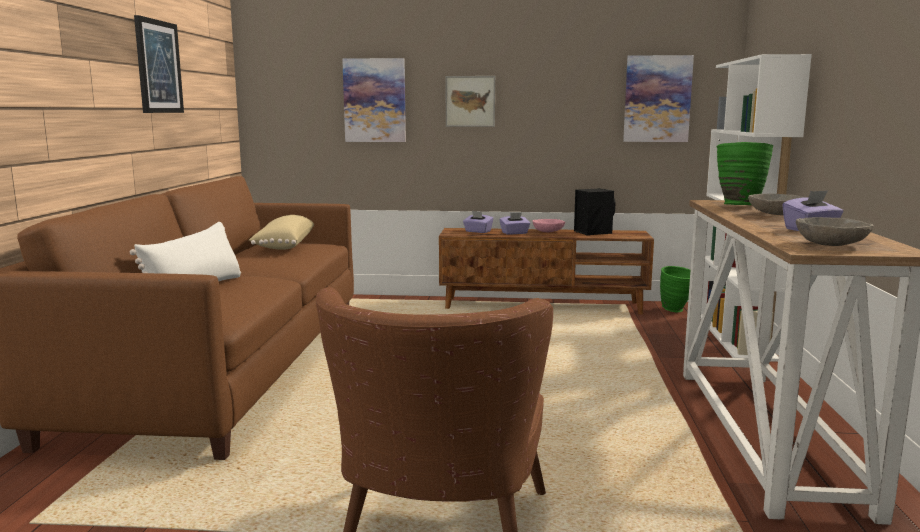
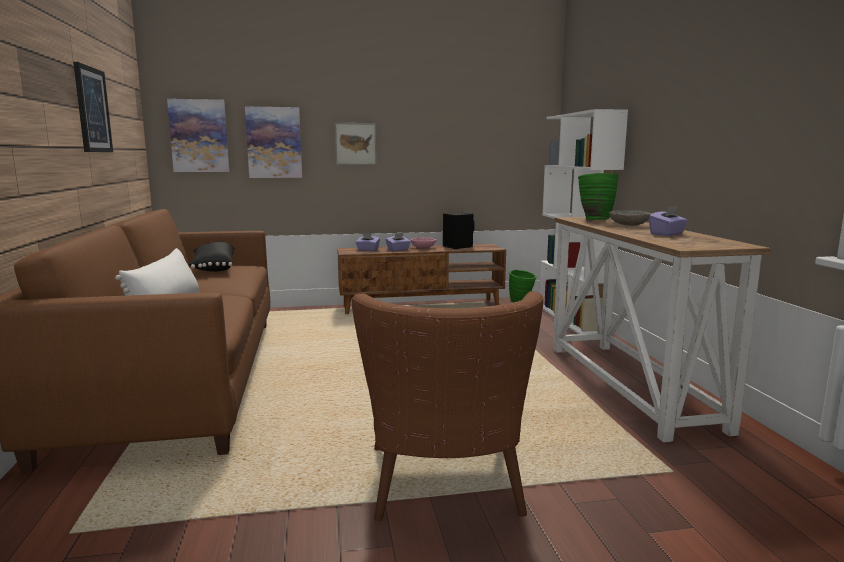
camera: 15 degrees left, 0 degrees up
beige pillow [249,215,314,250] -> black pillow [188,241,234,272]
picture [623,55,694,142] -> picture moved to [167,99,229,172]
grey bowl [796,217,873,246] -> none

